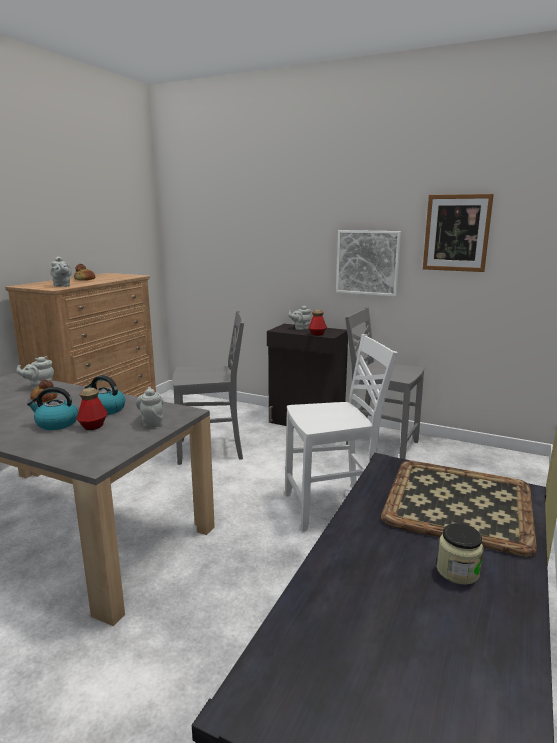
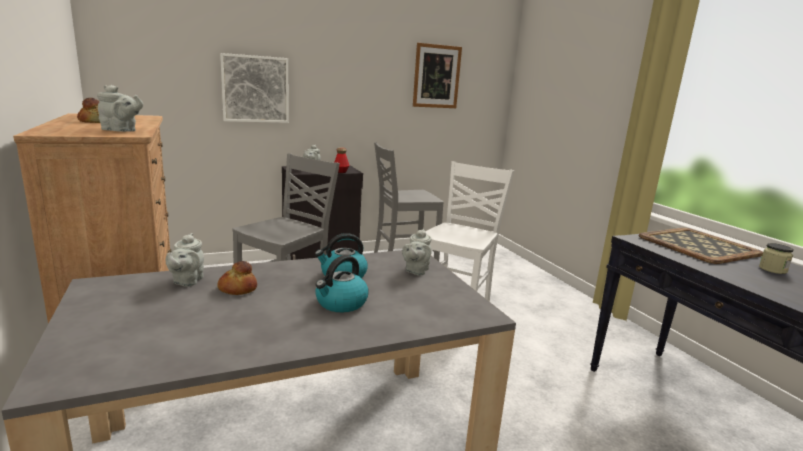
camera: 50 degrees left, 0 degrees up
bottle [77,388,107,430] -> none
grey teapot [136,387,164,428] -> grey teapot turned 90 degrees counterclockwise [402,229,432,275]
picture [336,230,401,296] -> picture moved to [220,53,289,123]

